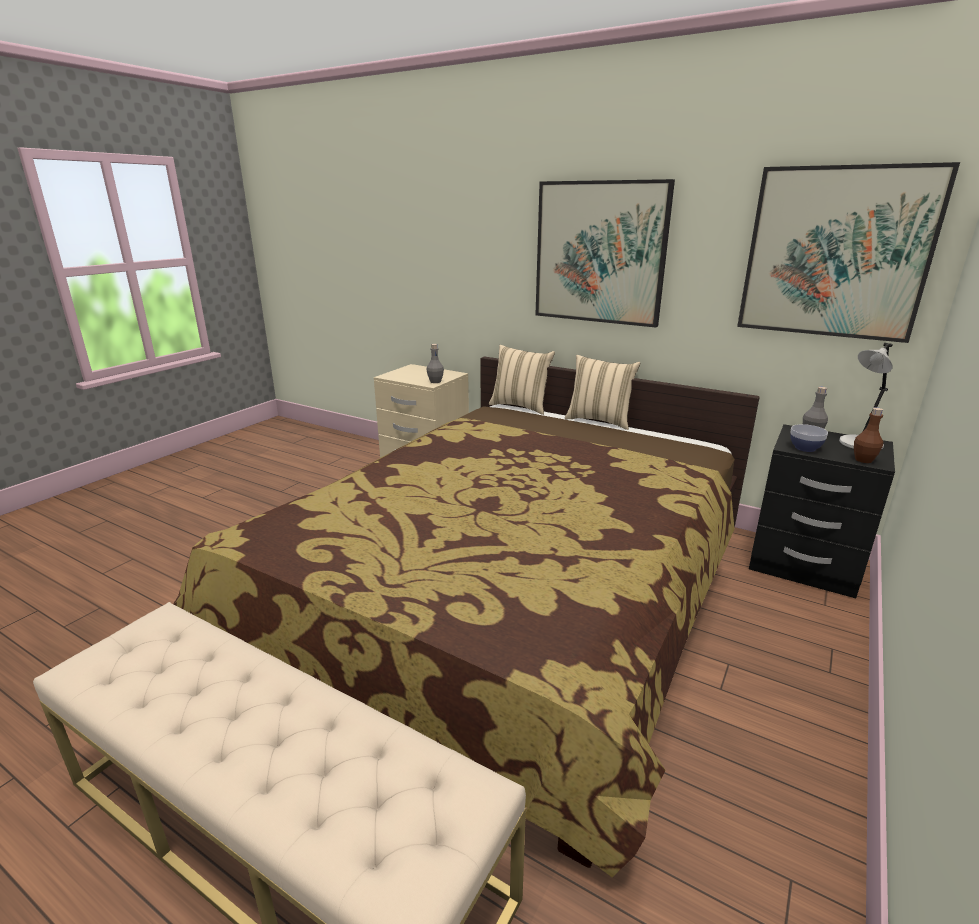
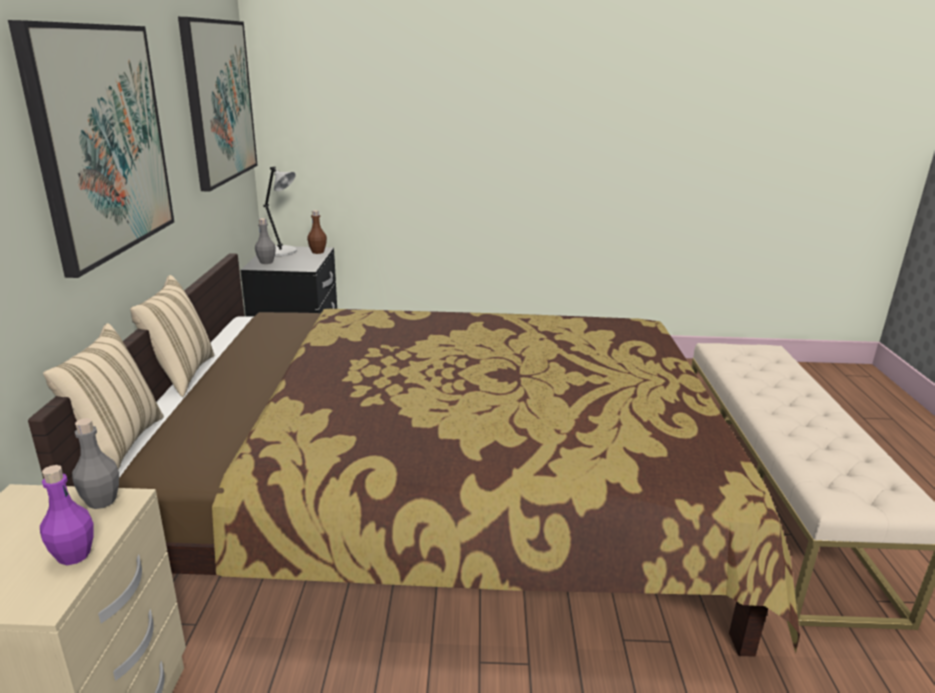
camera: 120 degrees left, 0 degrees up
bowl [790,424,828,452] -> none
none -> purple bottle [40,465,94,565]

